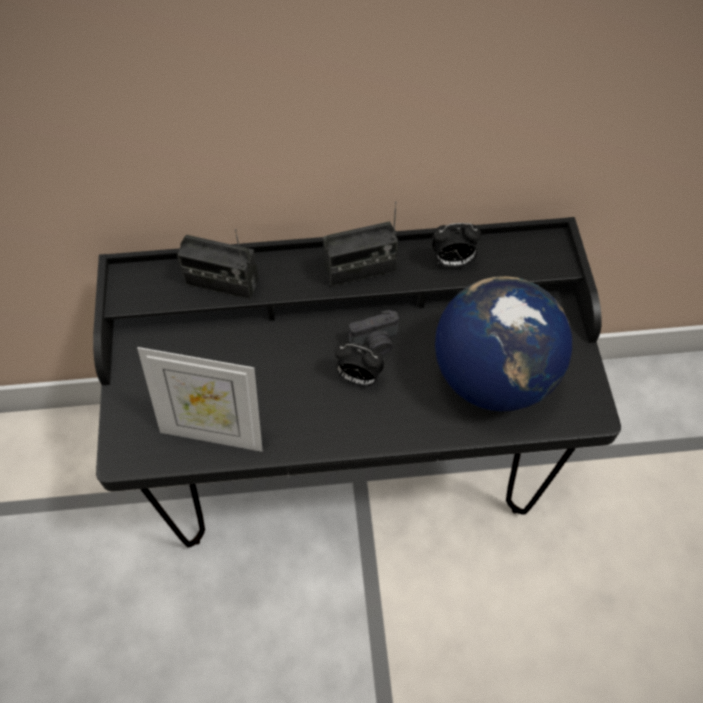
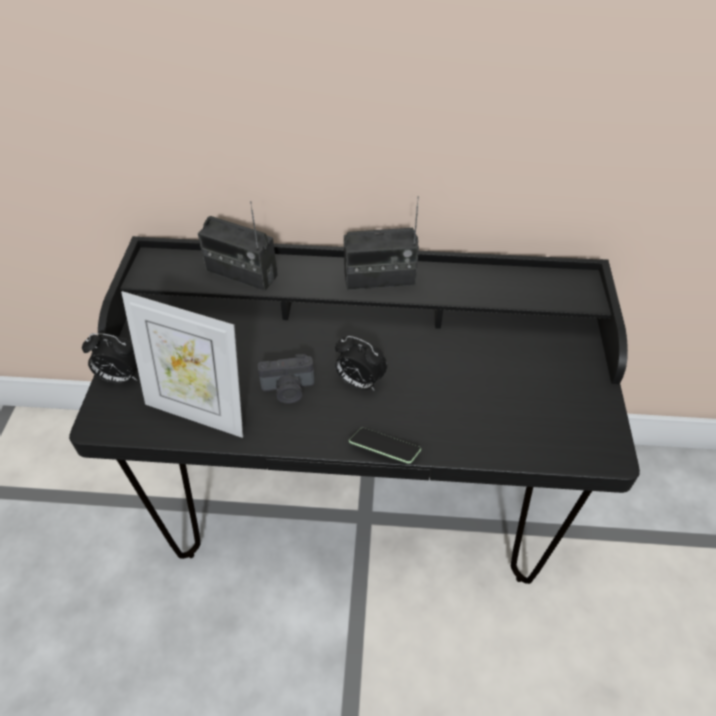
camera: 10 degrees right, 10 degrees down
camera [349,310,399,355] -> camera moved to [258,354,315,404]
alarm clock [432,223,481,267] -> alarm clock moved to [82,333,138,383]
globe [435,276,572,411] -> none
none -> phone [349,428,421,464]

